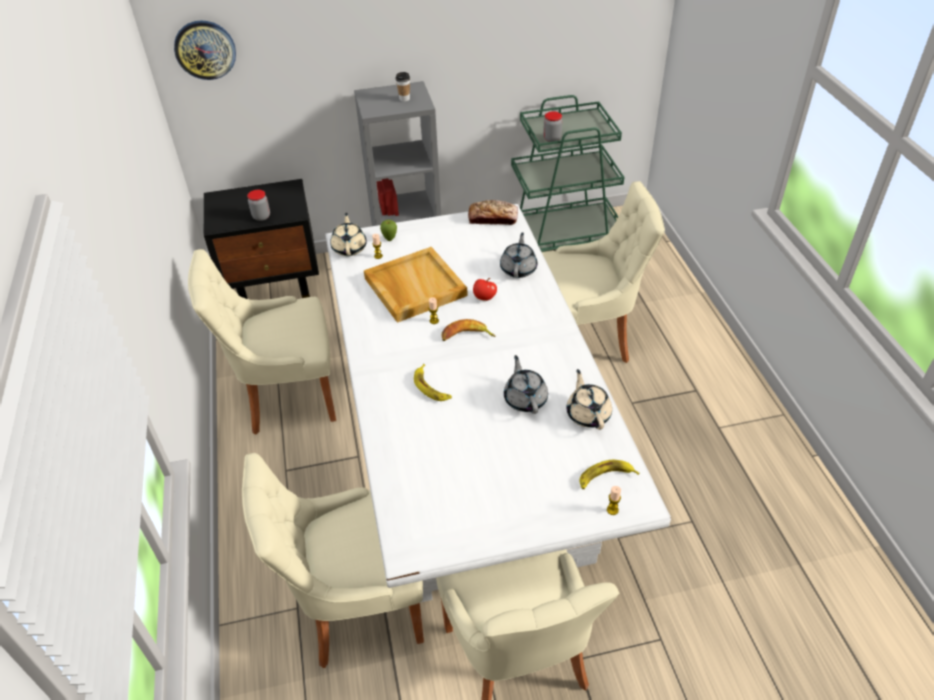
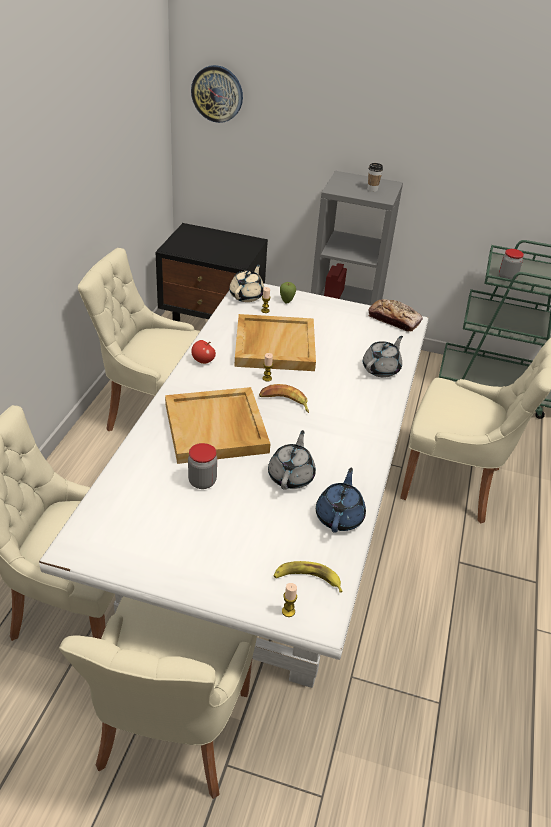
camera: 25 degrees right, 5 degrees down
jar [247,190,270,221] -> jar moved to [188,443,217,489]
banana [414,364,452,401] -> beige tray [165,387,271,464]
apple [473,278,497,301] -> apple moved to [191,340,216,364]
beige teapot [566,369,612,430] -> blue teapot [316,468,366,533]

